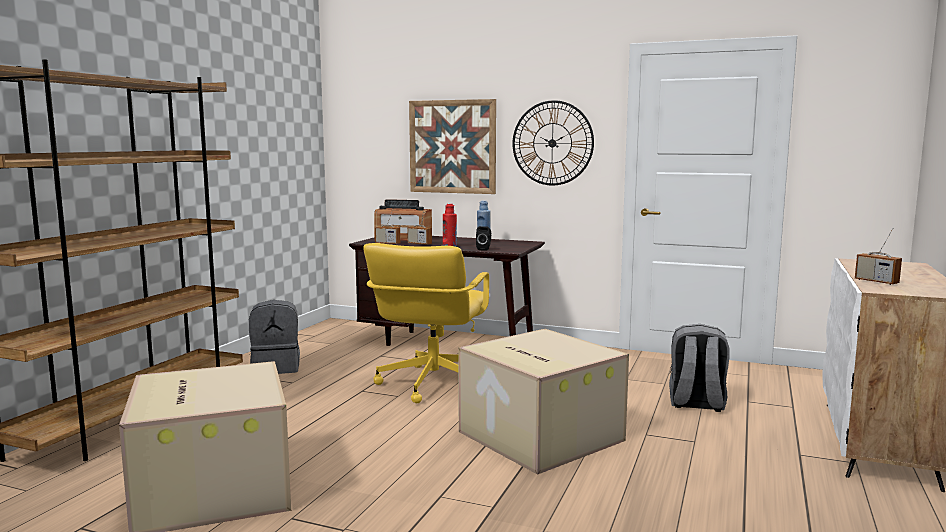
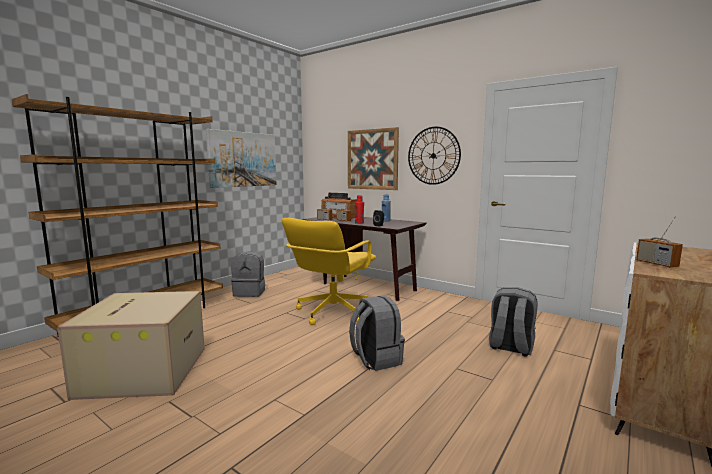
camera: 15 degrees right, 0 degrees up
cardboard box [458,329,629,475] -> grey backpack [349,296,405,371]
none -> picture [206,129,276,188]

